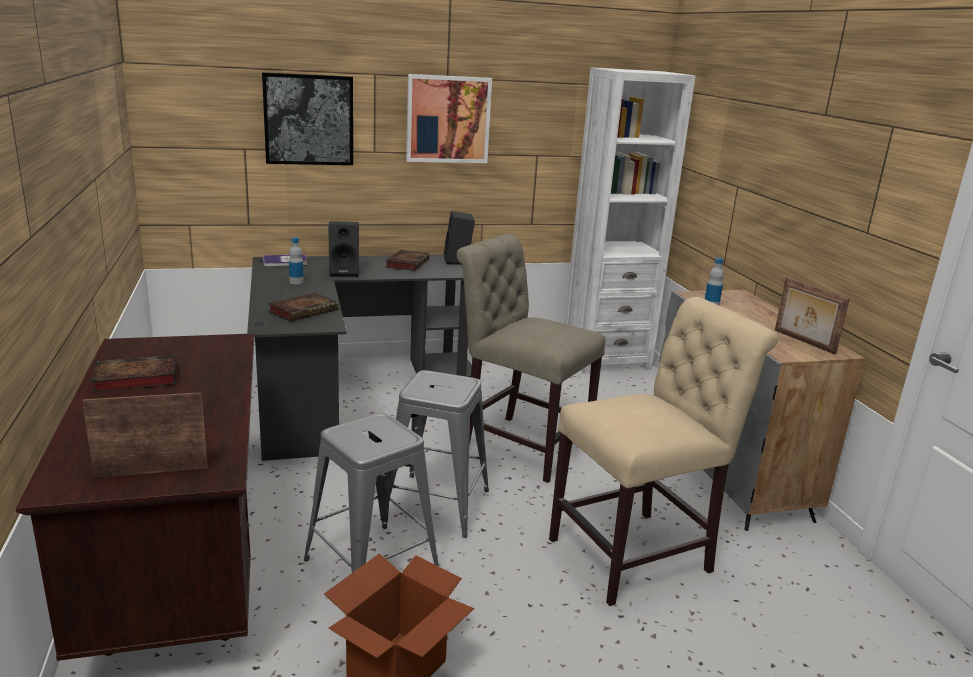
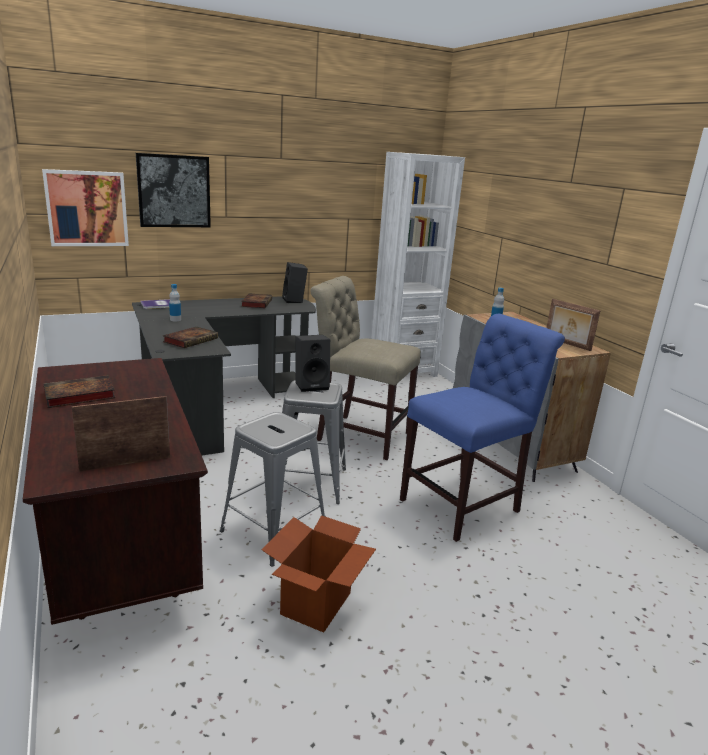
camera: 10 degrees left, 0 degrees up
black speaker [328,221,359,277] -> black speaker moved to [295,335,330,392]
picture [406,74,492,163] -> picture moved to [42,169,129,246]
beige chair [549,297,778,606] -> blue chair [400,314,565,542]

